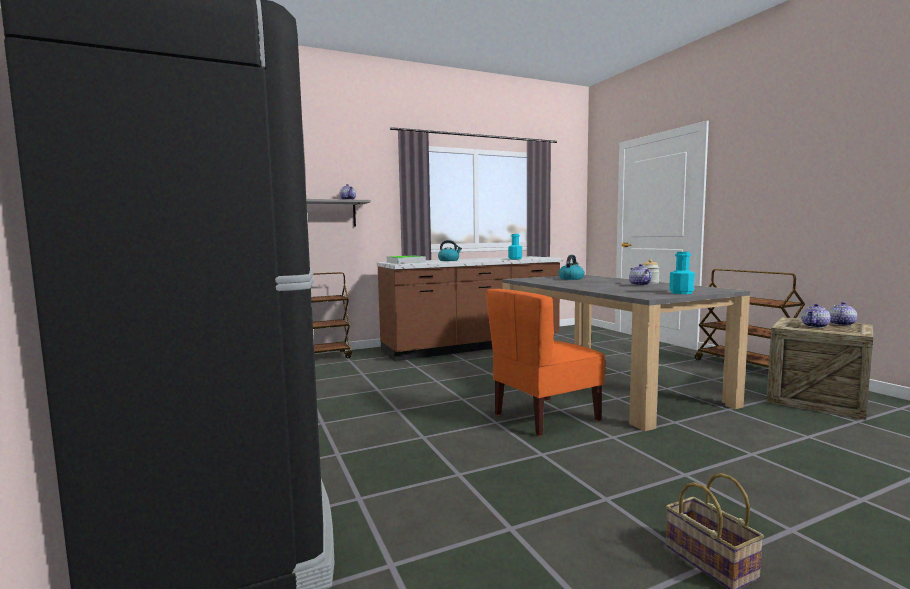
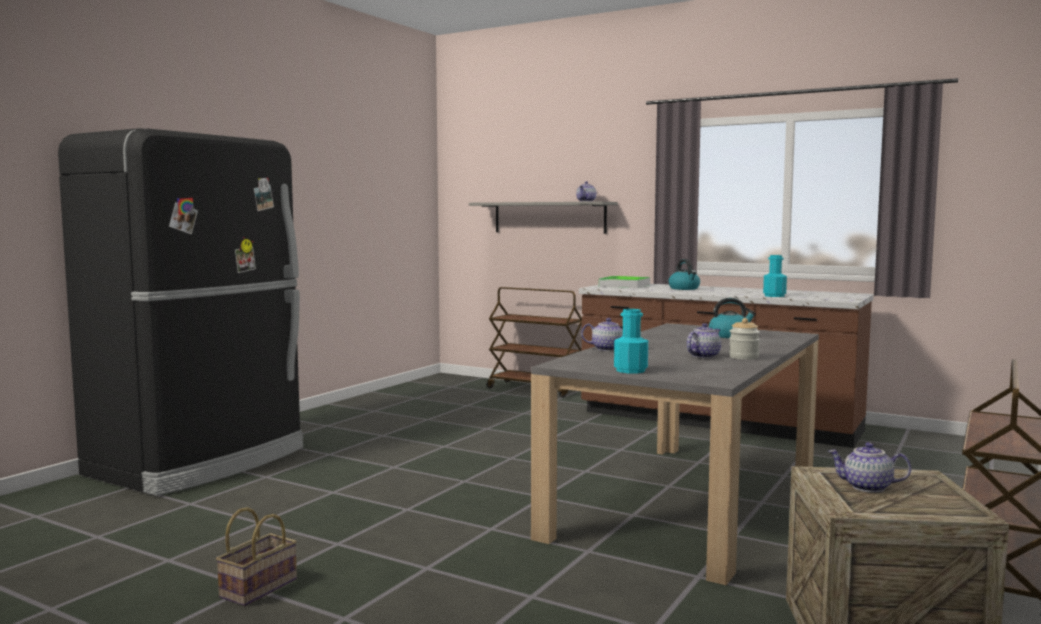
camera: 55 degrees right, 0 degrees up
orange chair [486,289,605,436] -> none
teapot [828,302,857,326] -> teapot moved to [581,318,623,351]

